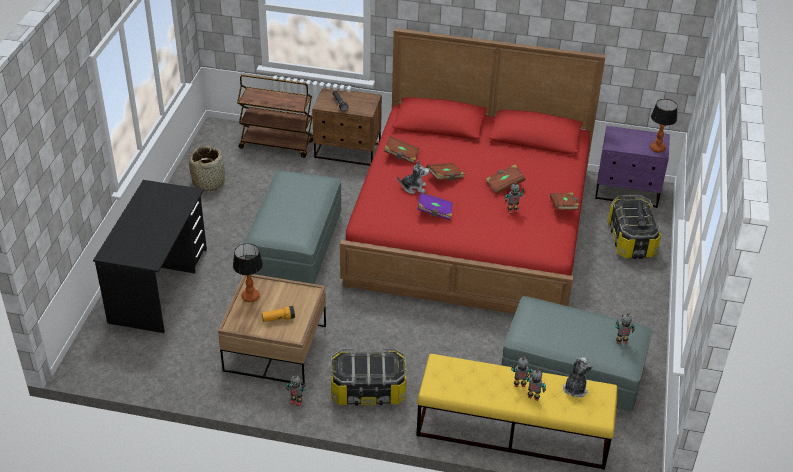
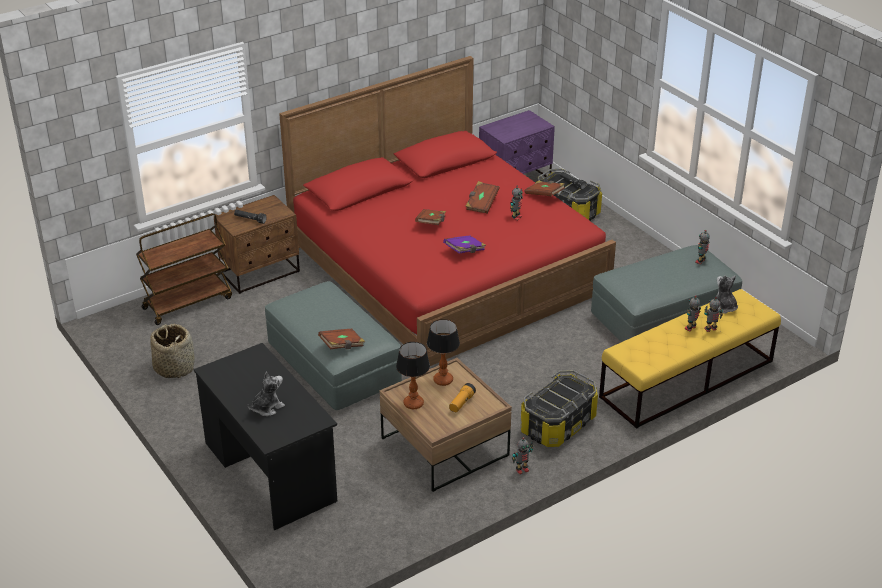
camera: 45 degrees left, 5 degrees down
brown book [384,136,419,164] -> brown book moved to [318,329,365,349]
plush toy [397,160,429,194] -> plush toy moved to [248,371,285,416]
table lamp [650,99,678,152] -> table lamp moved to [427,319,460,386]

